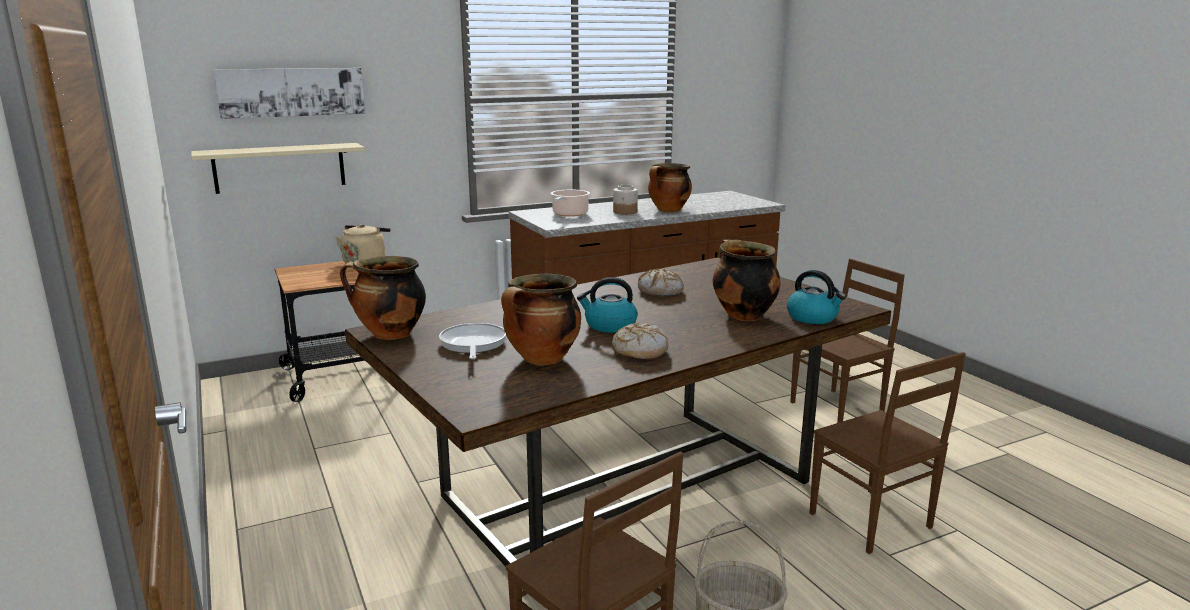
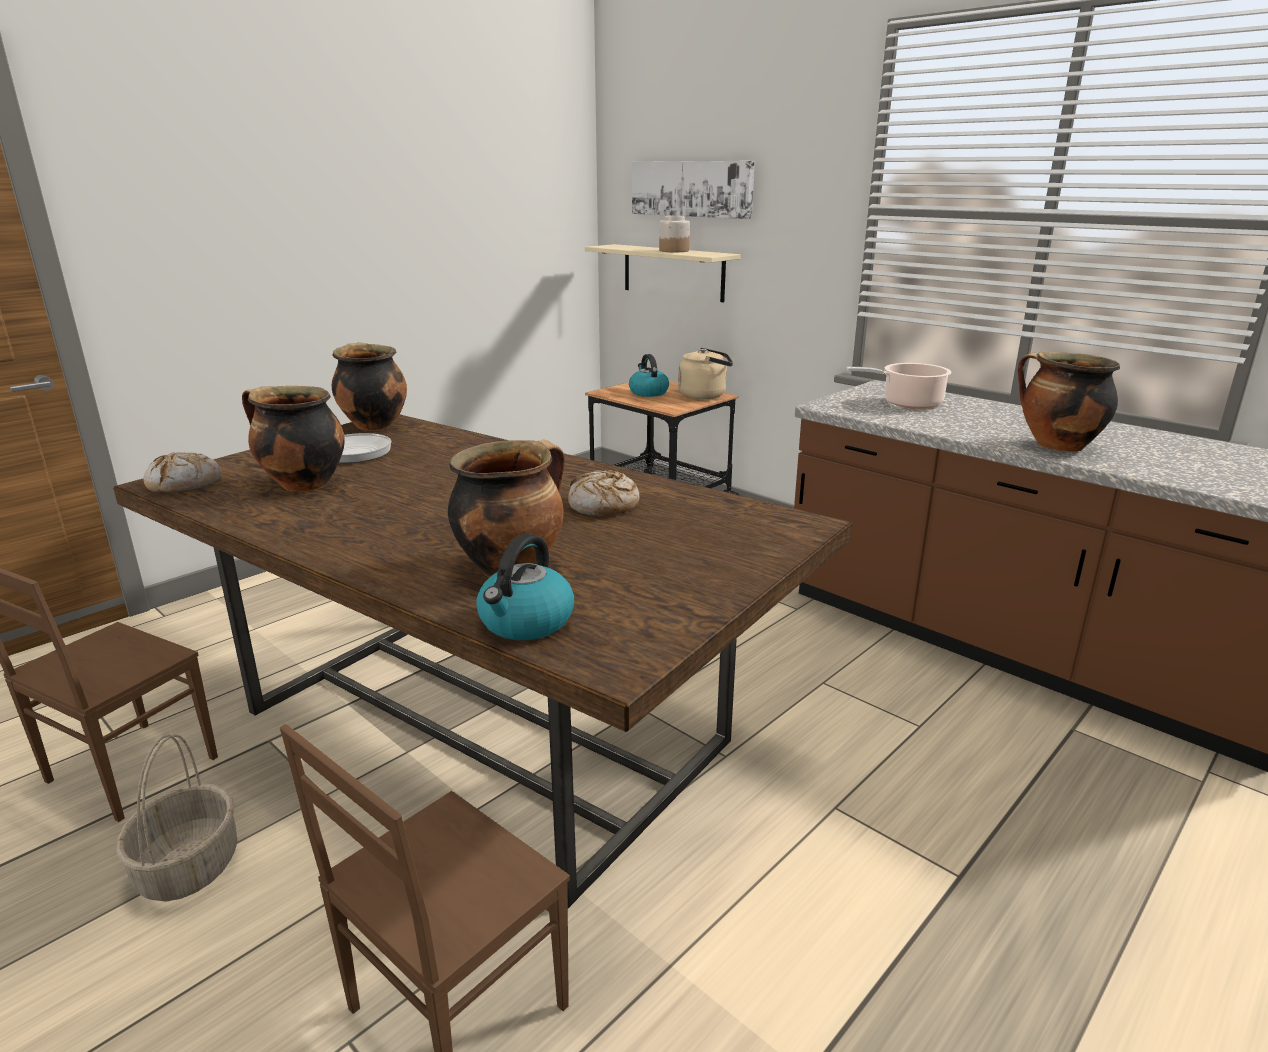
camera: 70 degrees right, 5 degrees up
kettle [577,277,638,333] -> kettle moved to [629,354,669,397]
bread [612,323,668,359] -> bread moved to [143,452,221,493]
jar [613,185,638,215] -> jar moved to [659,216,690,252]
brown chair [791,259,905,423] -> none

